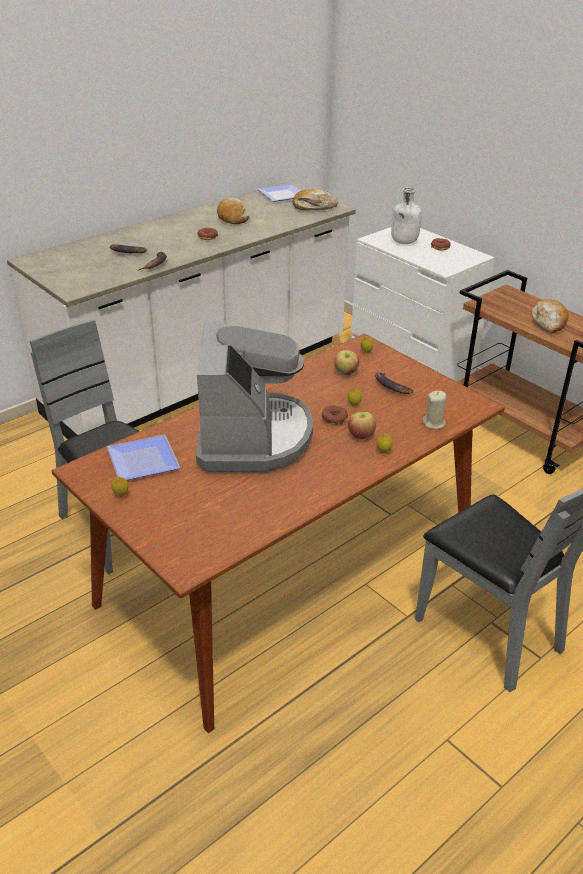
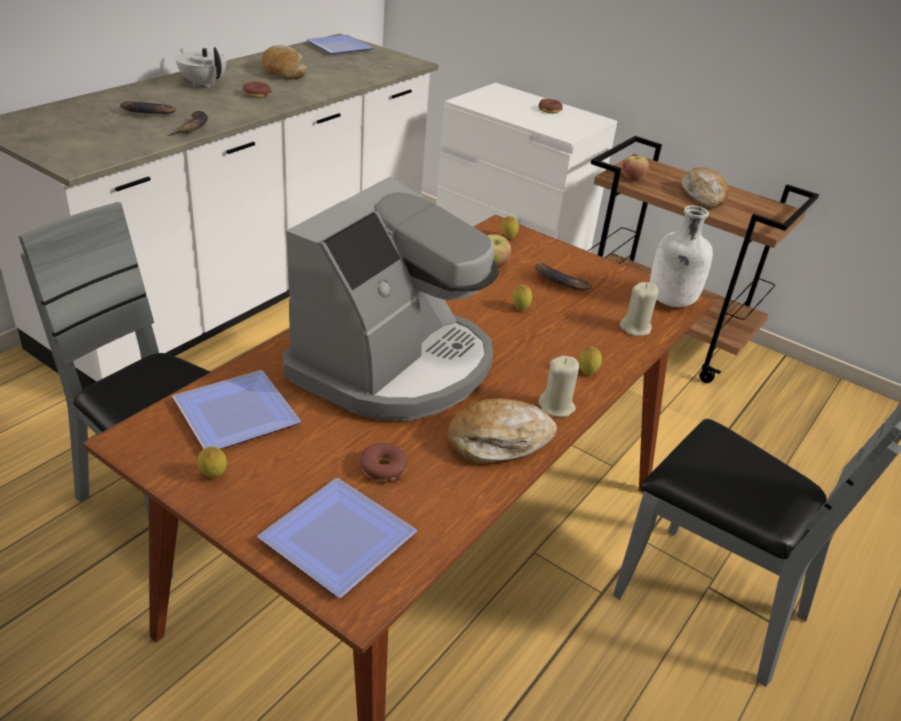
camera: 15 degrees left, 0 degrees up
coffee machine [196,320,313,472] -> coffee machine turned 45 degrees clockwise [283,177,499,421]
bread [292,189,338,210] -> bread moved to [448,399,557,462]
donut [322,405,348,425] -> donut moved to [360,443,408,481]
apple [348,412,376,440] -> apple moved to [622,156,649,182]
white bottle [391,187,422,244] -> white bottle moved to [650,206,713,307]
none -> white teapot [176,47,227,88]
none -> plate [257,478,417,598]
none -> beige candle [539,356,579,417]

